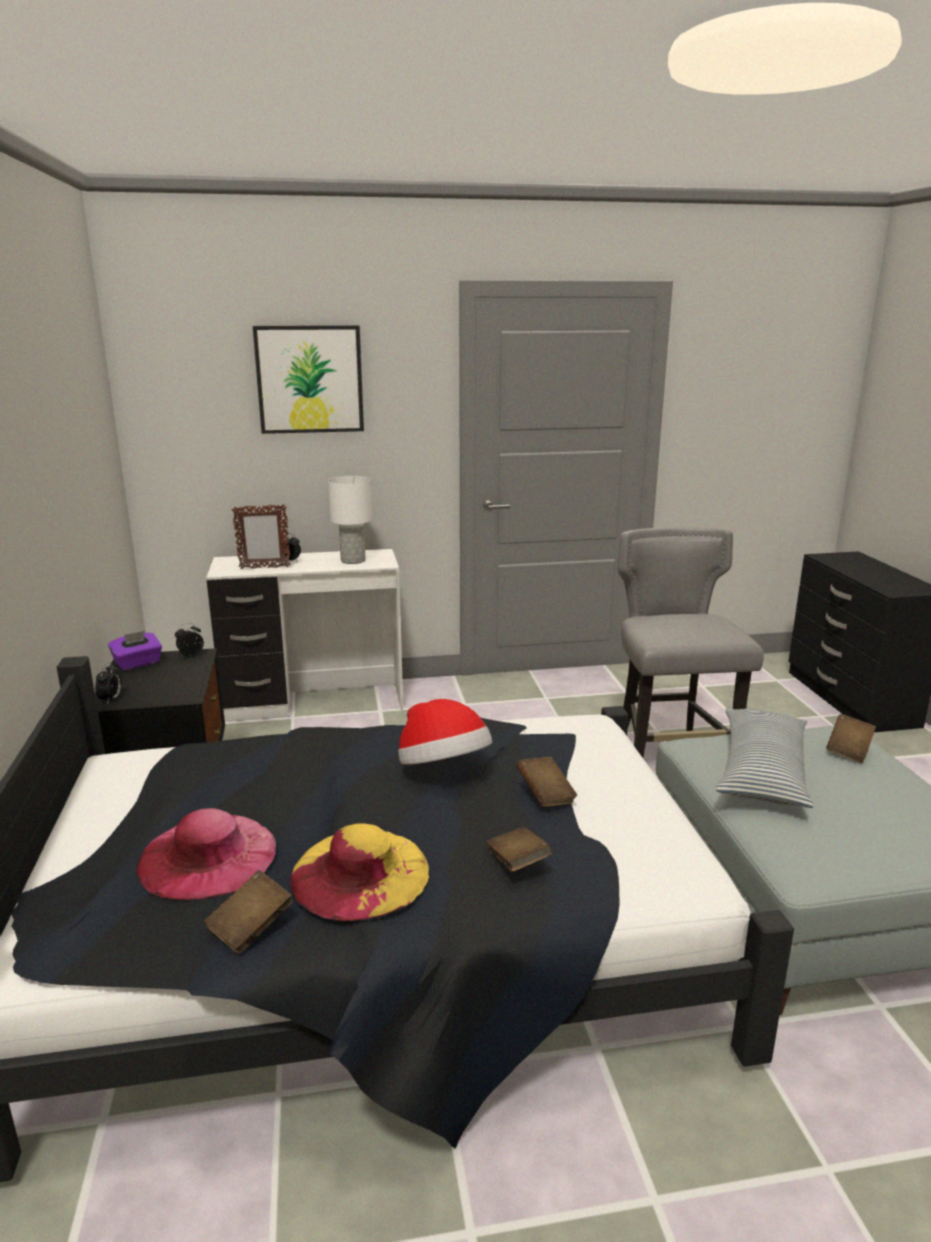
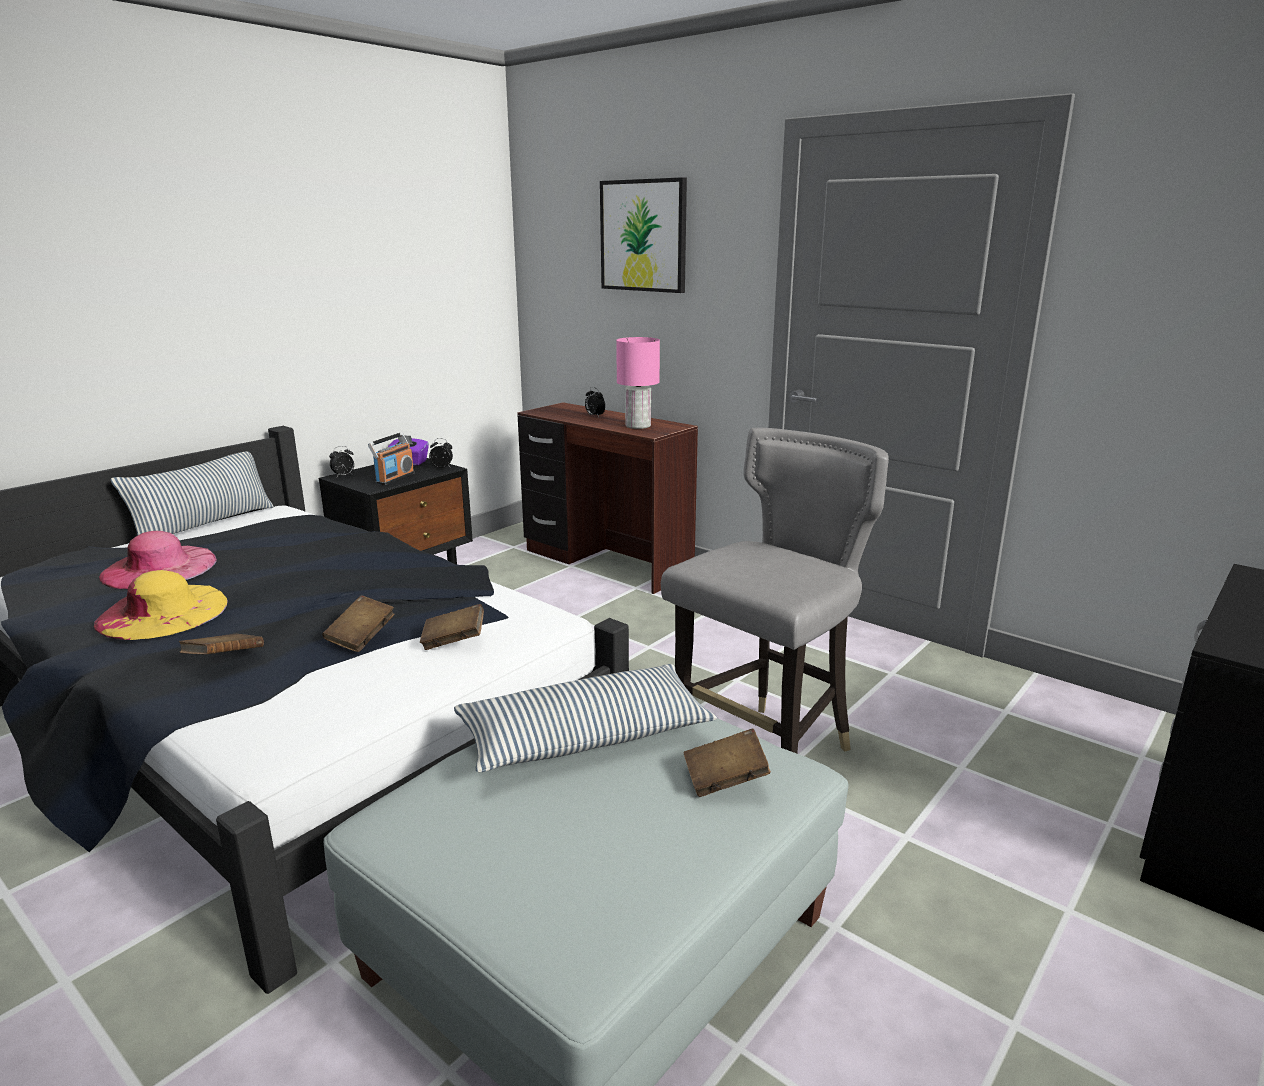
camera: 50 degrees right, 0 degrees up
brown book [204,870,293,954] -> brown book moved to [420,604,484,650]
white desk [206,549,403,722] -> brown desk [517,402,698,594]
picture frame [232,504,291,569] -> none
white table lamp [328,476,372,564] -> pink table lamp [616,337,660,429]
hat [398,699,492,765] -> none
none -> pillow [111,451,274,535]
none -> radio [368,432,414,485]

